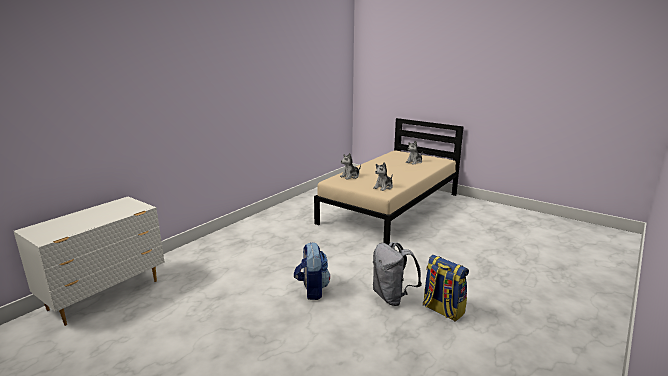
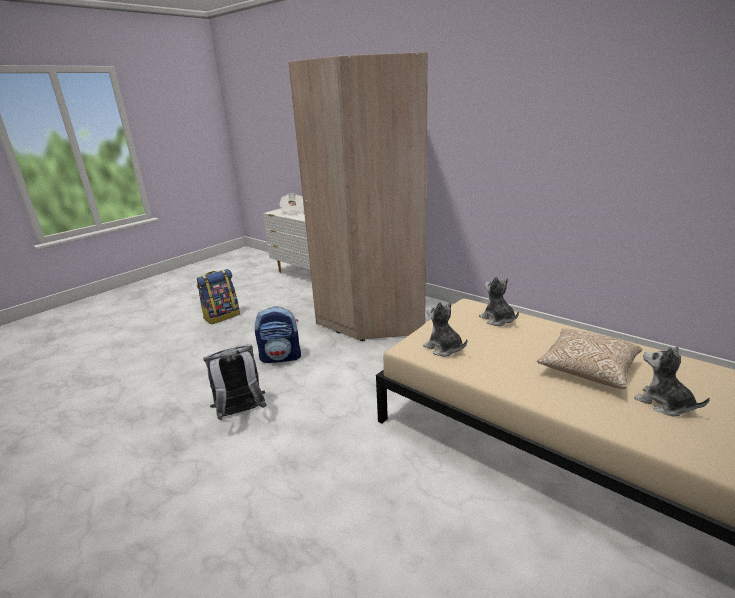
camera: 95 degrees right, 5 degrees up
backpack [423,255,469,322] -> backpack moved to [197,269,240,324]
none -> newspaper [279,193,304,216]
none -> beige wardrobe [288,52,428,341]
none -> pillow [537,328,642,389]

